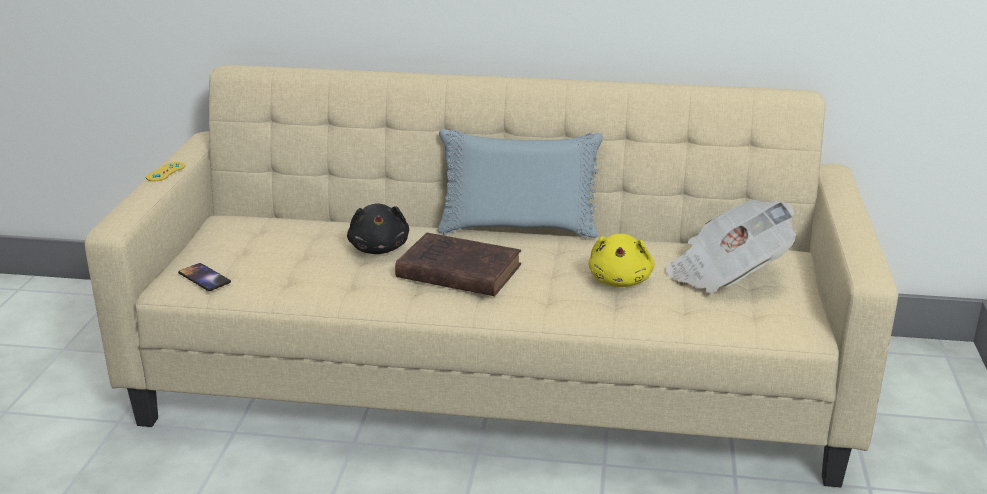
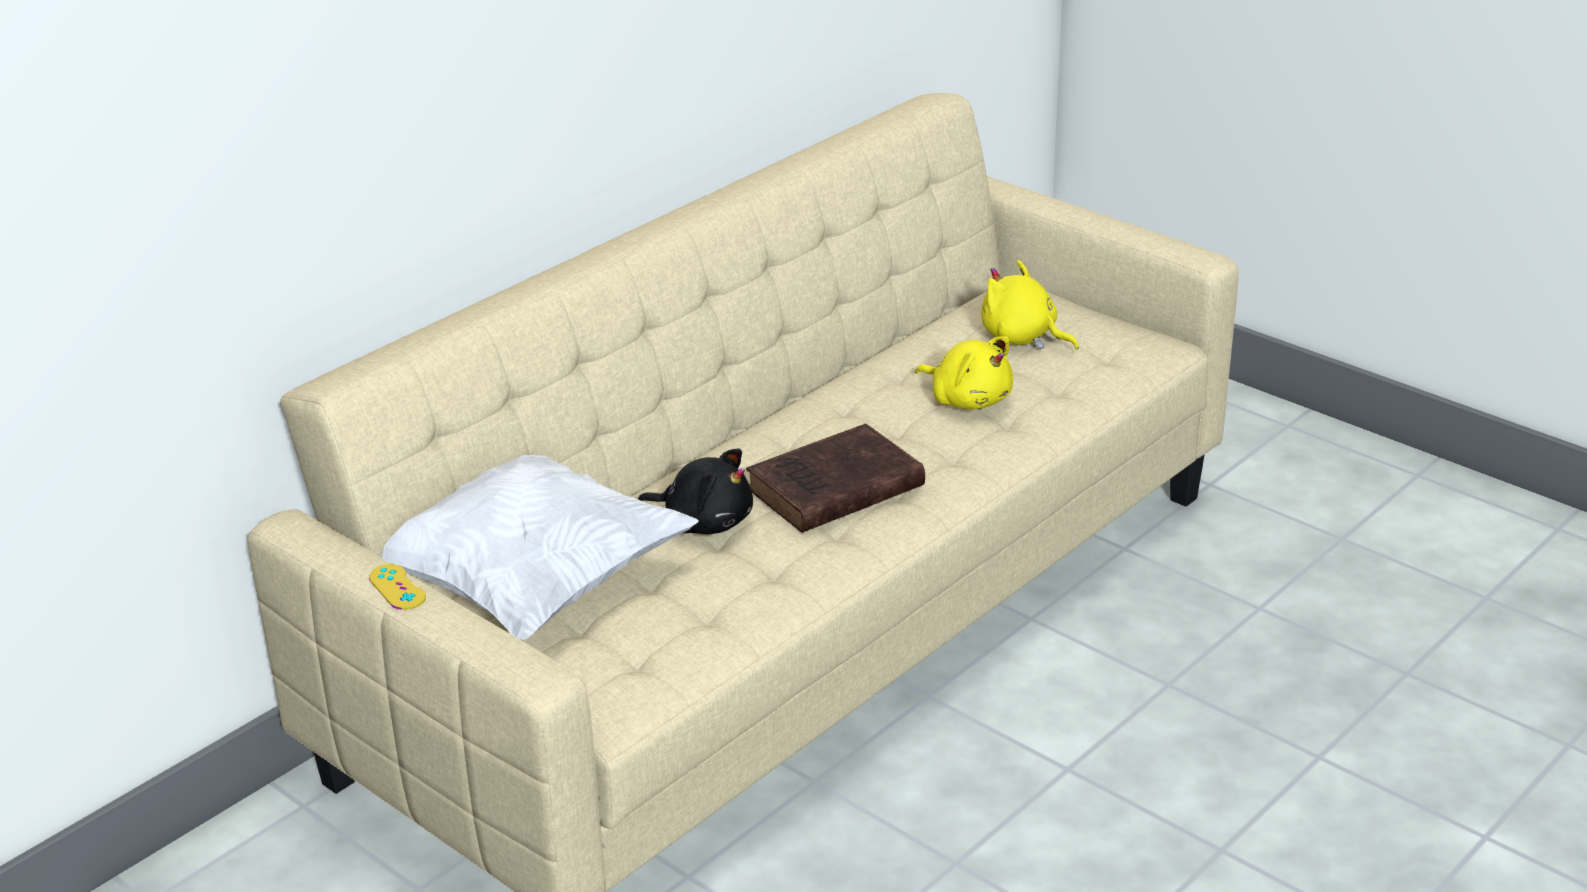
camera: 55 degrees left, 5 degrees up
phone [178,263,231,291] -> none
blue pillow [438,129,603,239] -> none
newspaper [665,199,796,294] -> yellow plush toy [981,260,1079,350]
none -> white pillow [382,455,699,641]

